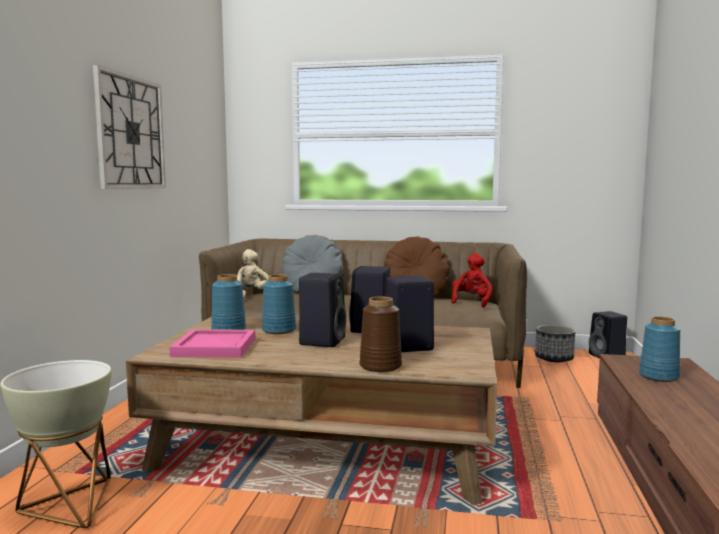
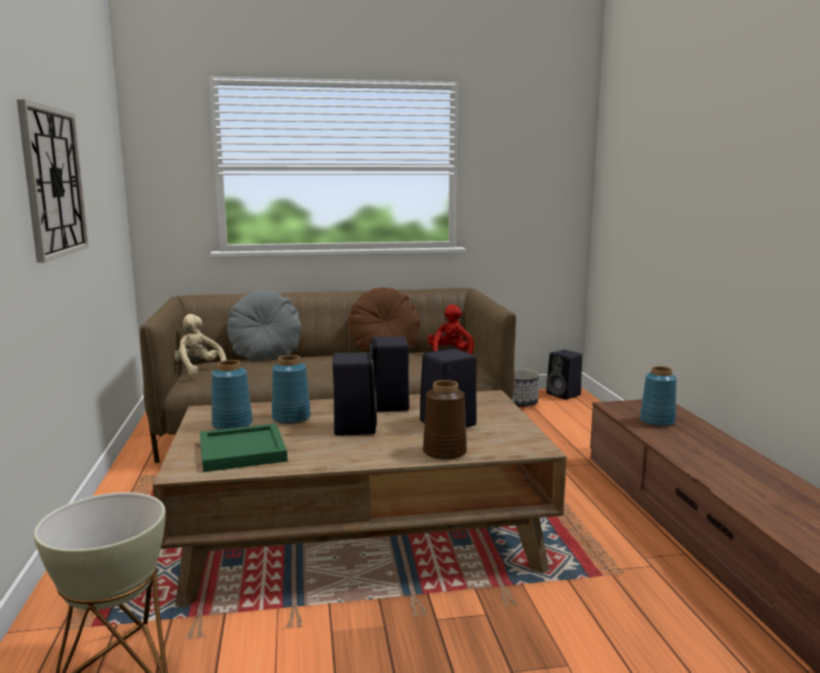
camera: 20 degrees left, 5 degrees up
pink tray [169,329,255,358] -> green tray [200,423,287,472]

